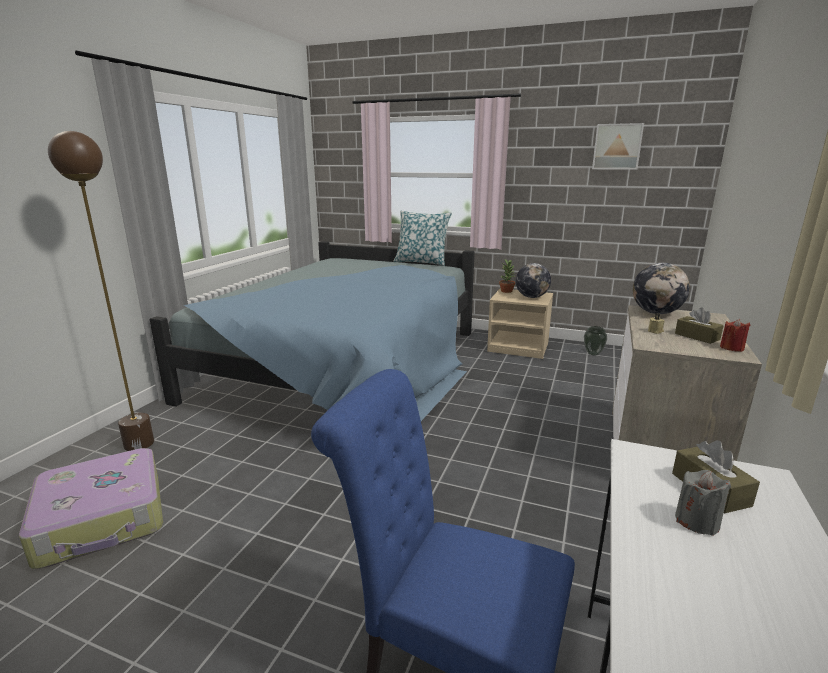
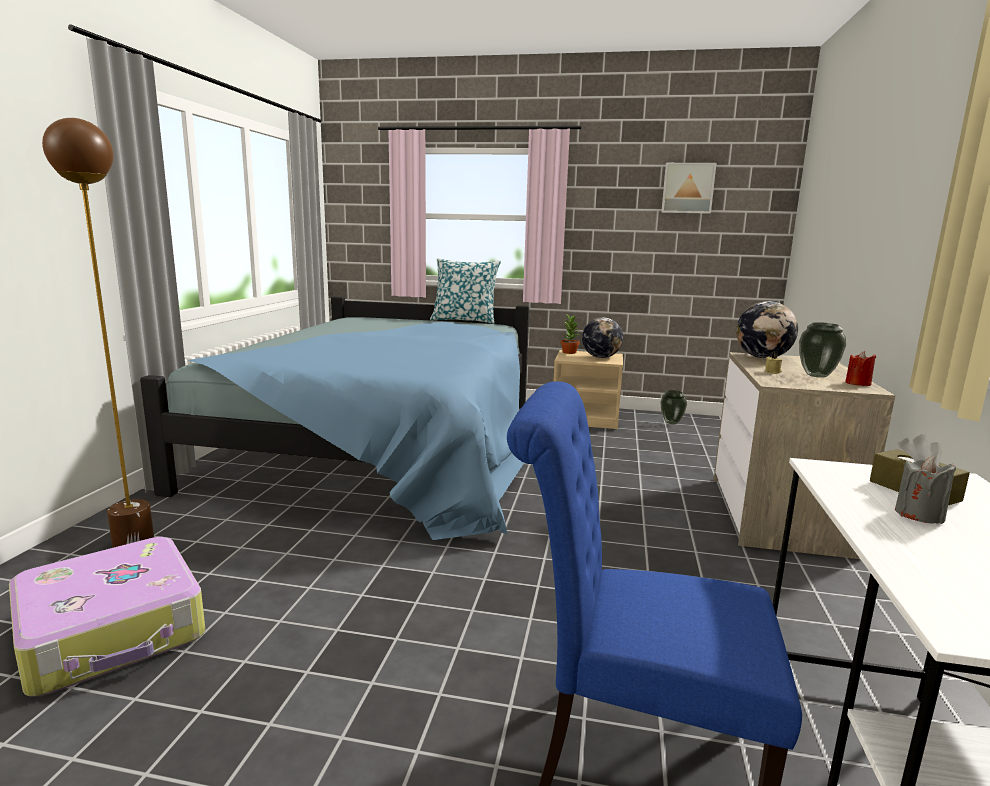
camera: 10 degrees left, 5 degrees down
brown tissue box [675,308,724,344] -> vase [799,322,846,378]

